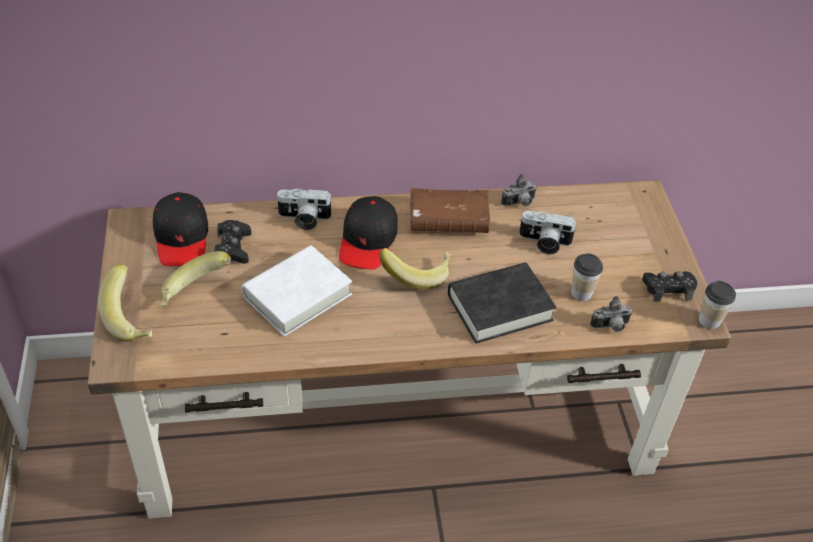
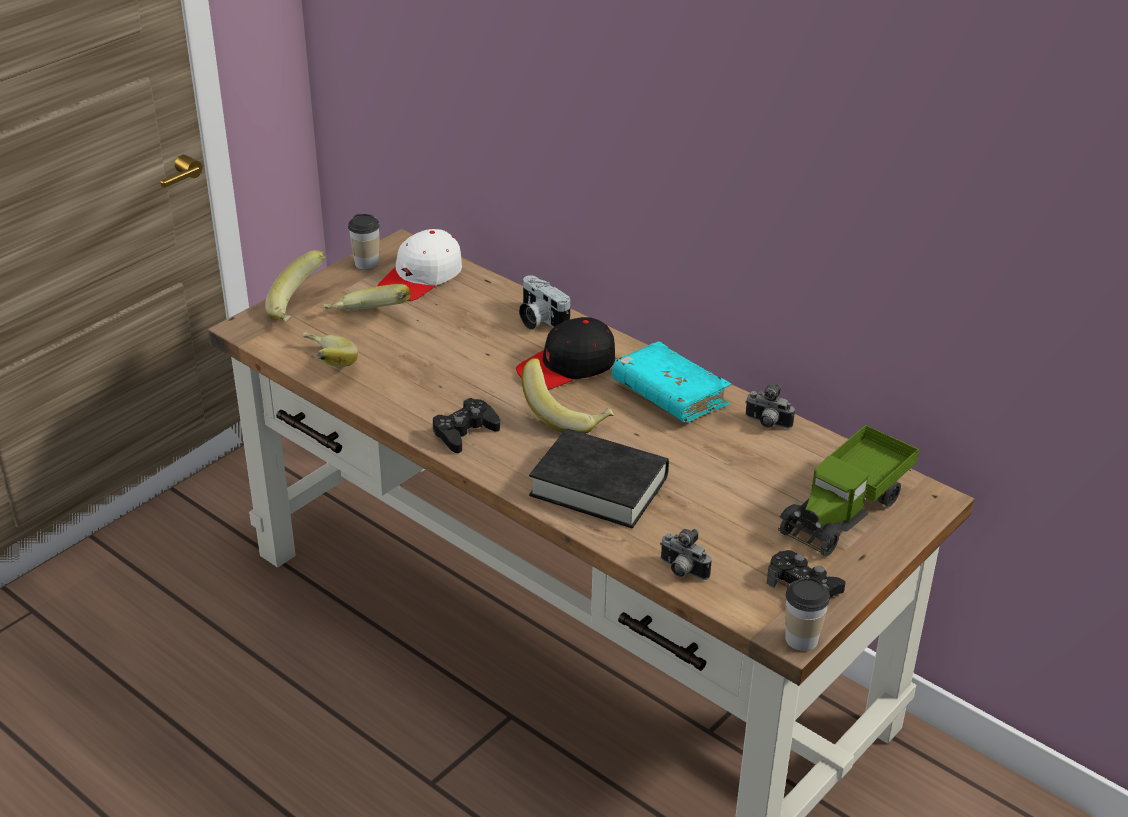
camera: 50 degrees right, 10 degrees down
black cap [153,192,208,266] -> white cap [378,229,462,301]
black game controller [214,220,251,264] -> black game controller moved to [433,398,500,453]
white book [242,246,352,337] -> none
brown book [410,188,490,233] -> turquoise book [611,341,731,423]
camera [519,211,577,255] -> none
cup [571,254,603,301] -> cup moved to [348,214,380,270]
none -> banana [303,332,358,367]
none -> toy truck [778,425,919,557]

